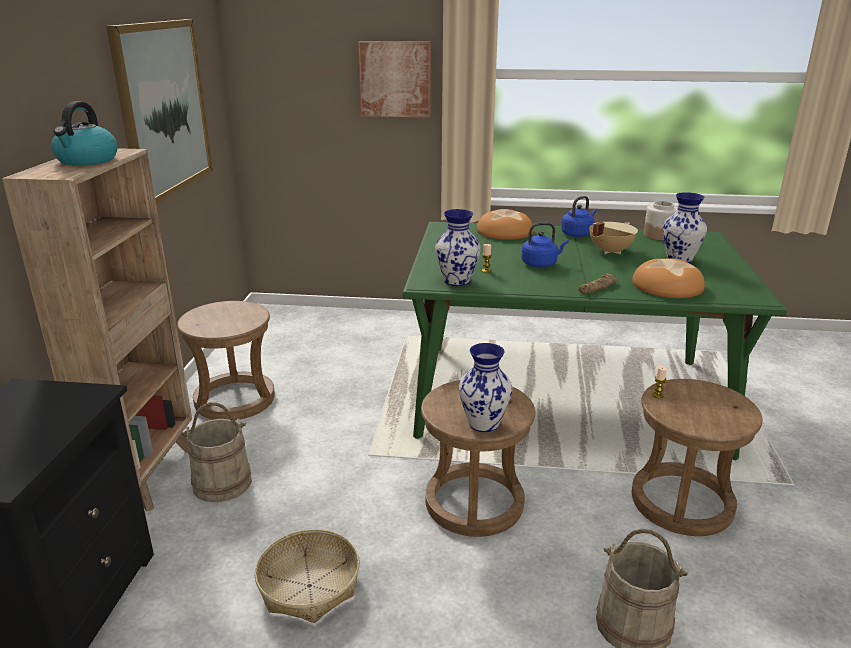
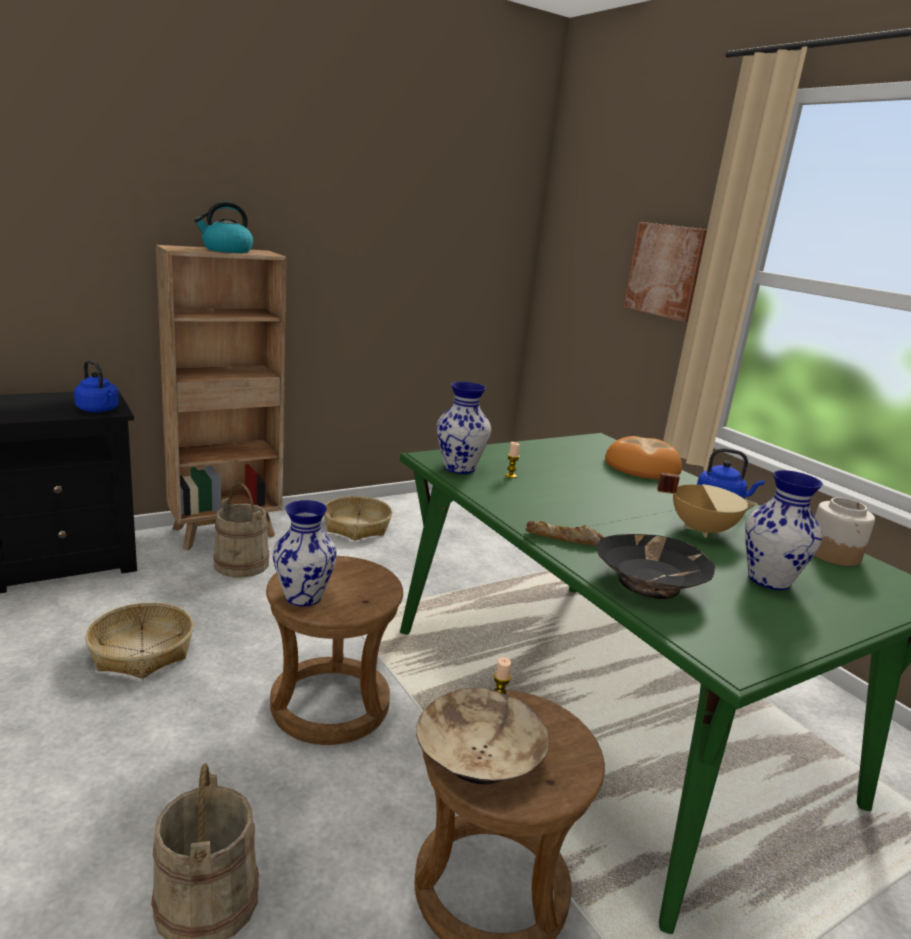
camera: 50 degrees right, 5 degrees down
picture [106,19,213,205] -> none
brown stool [177,301,275,420] -> basket [324,496,392,541]
blue kettle [521,222,568,267] -> blue kettle moved to [74,360,119,413]
bread [632,258,705,298] -> black bowl [596,534,715,599]
none -> beige bowl [416,688,549,785]

